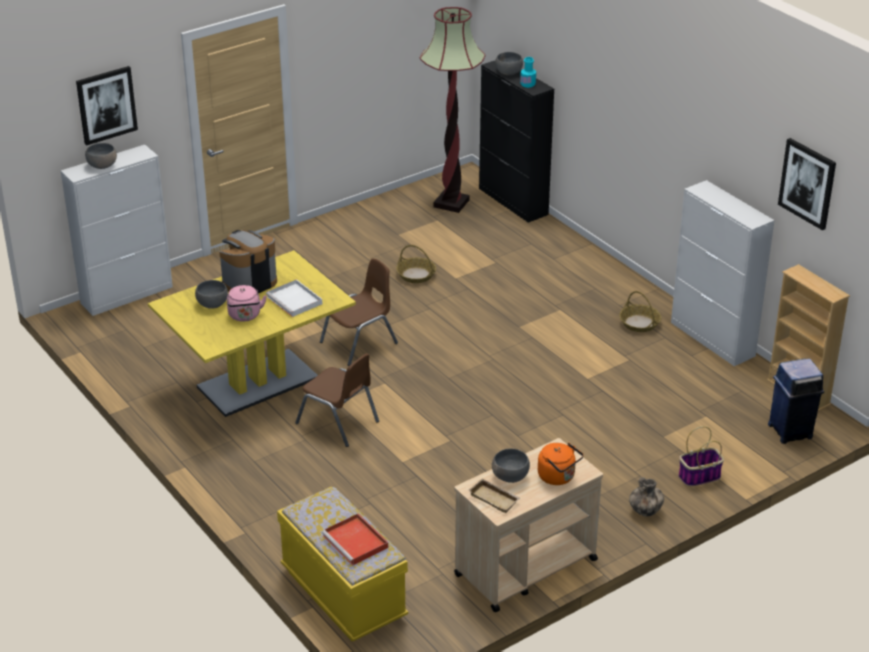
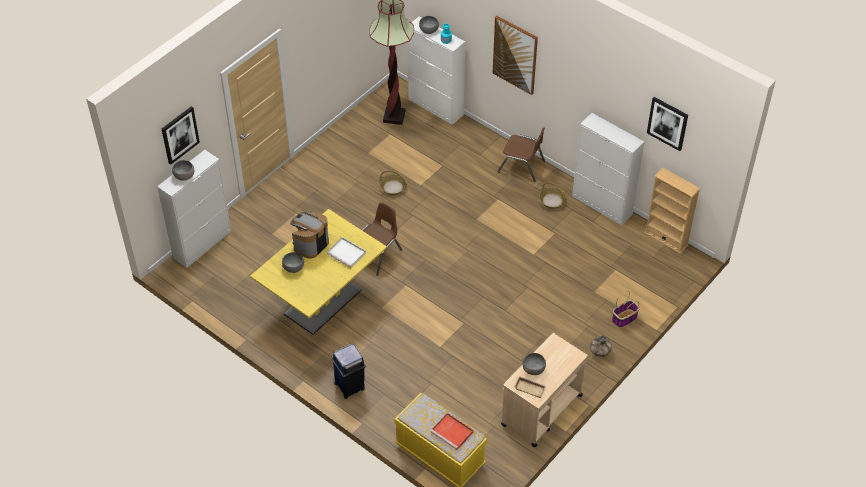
camera: 15 degrees left, 15 degrees up
pink kettle [227,285,267,322] -> none
brown chair [295,353,379,447] -> brown chair moved to [497,128,545,182]
black cabinet [479,60,554,223] -> white cabinet [407,16,465,125]
orange kettle [538,443,583,485] -> none
blue trash can [768,358,824,444] -> blue trash can moved to [331,344,366,399]
none -> picture [493,16,538,95]

